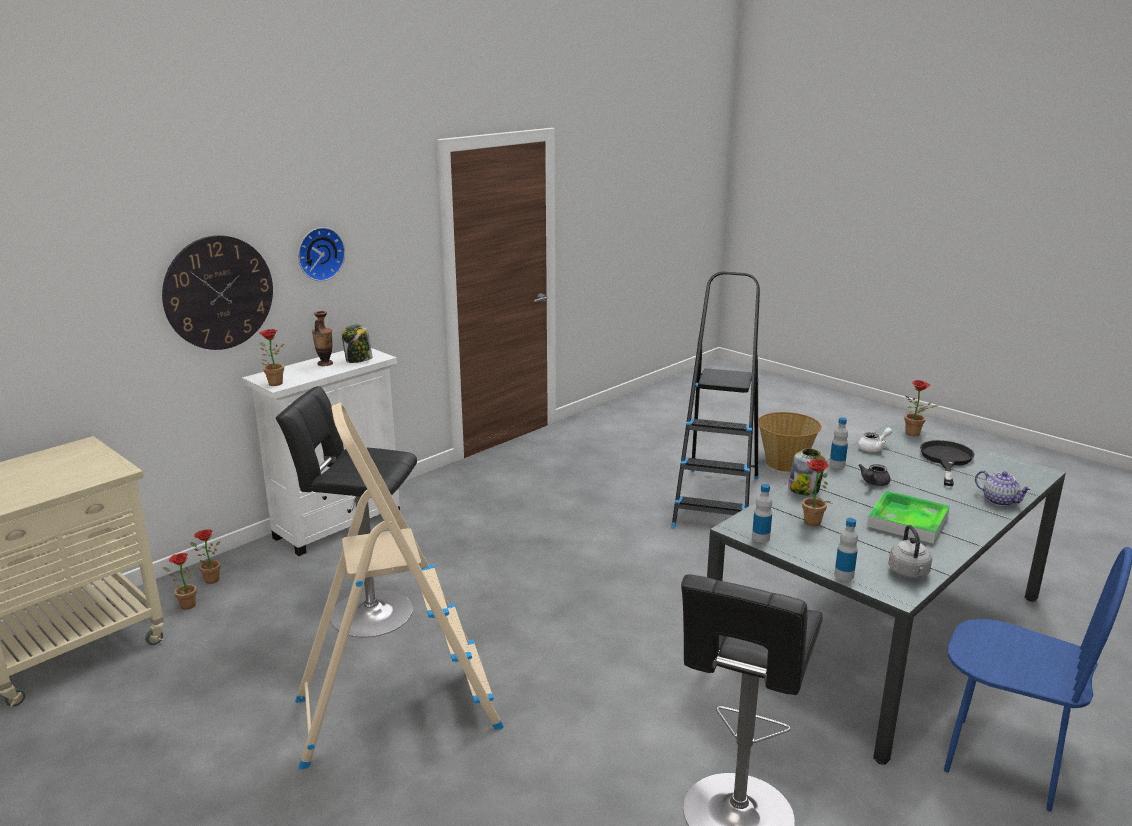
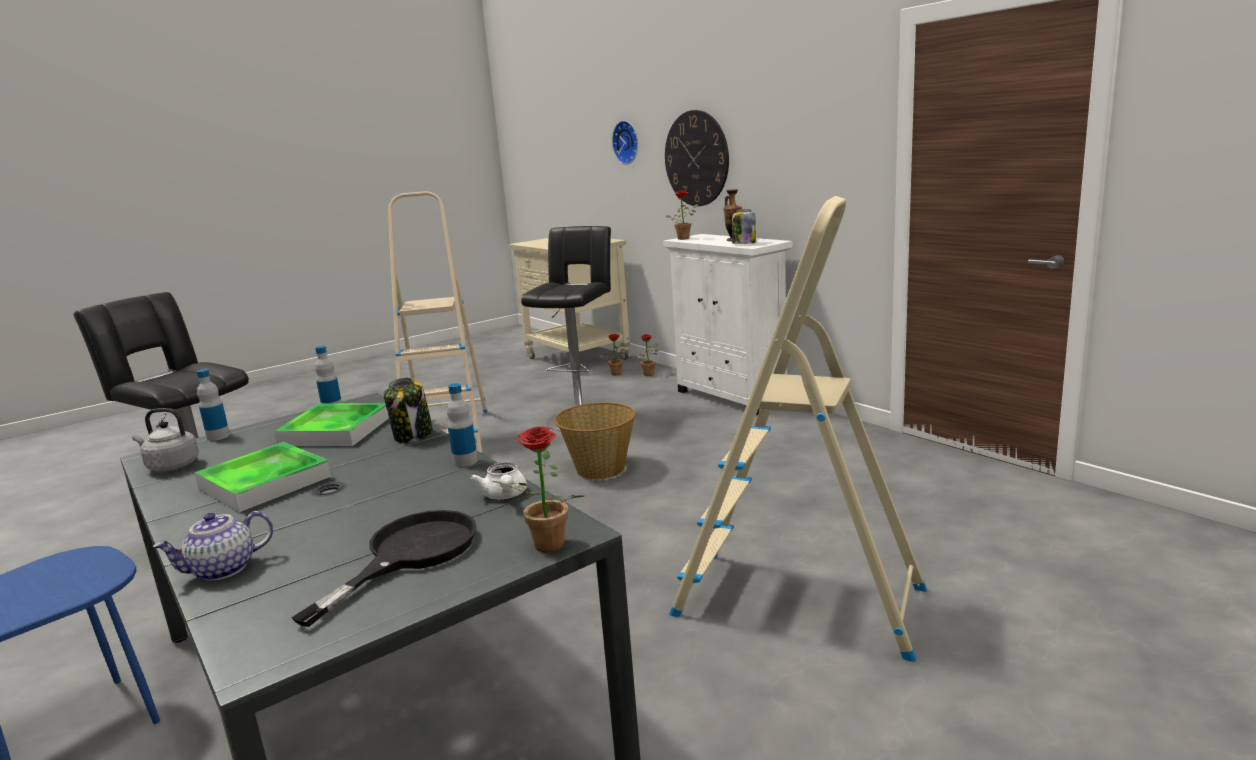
camera: 100 degrees right, 5 degrees down
wall clock [298,227,345,281] -> wall clock moved to [612,121,638,165]
black step ladder [671,272,760,529] -> beige step ladder [669,196,927,661]
basket [758,412,822,472] -> basket moved to [554,402,636,480]
potted plant [789,459,832,526] -> tray [274,403,389,446]
grey teapot [858,464,890,486] -> none
black frying pan [920,440,975,486] -> black frying pan turned 90 degrees counterclockwise [291,510,477,627]

